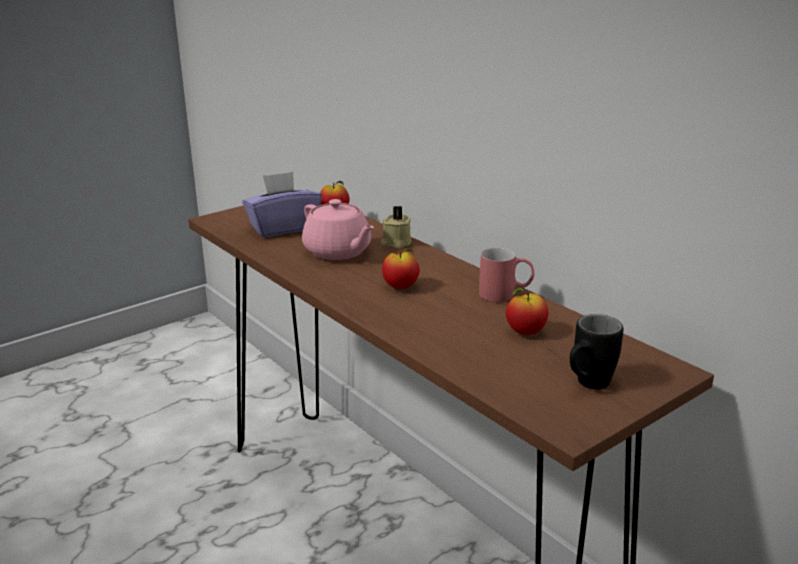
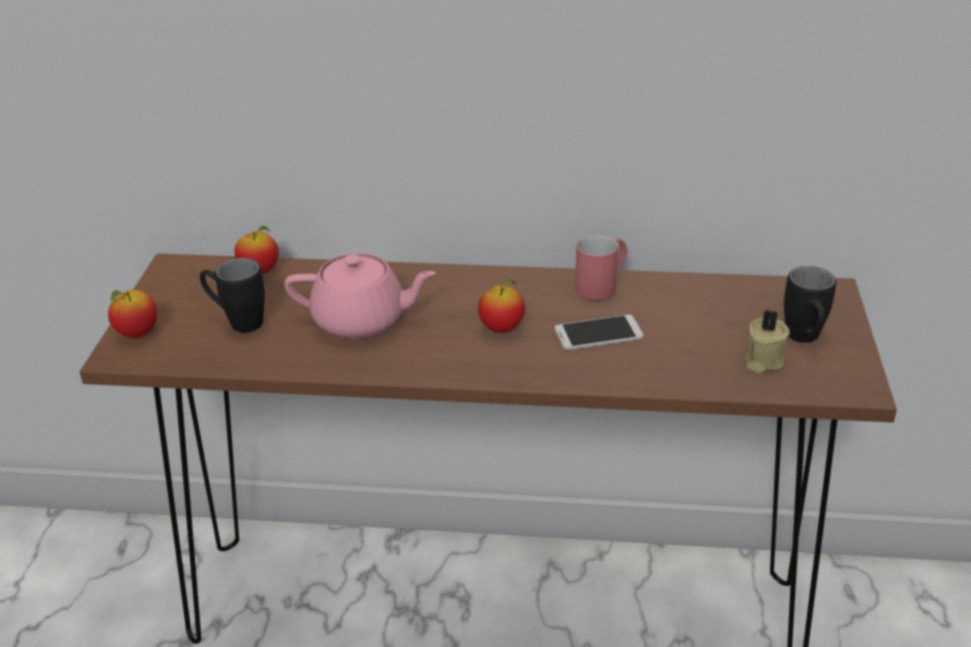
camera: 45 degrees left, 10 degrees up
purple tissue box [242,172,322,237] -> black mug [200,258,265,332]
beige candle [381,206,412,248] -> beige candle moved to [744,310,790,373]
apple [506,287,548,335] -> apple moved to [108,290,157,338]
none -> phone [555,315,644,350]

